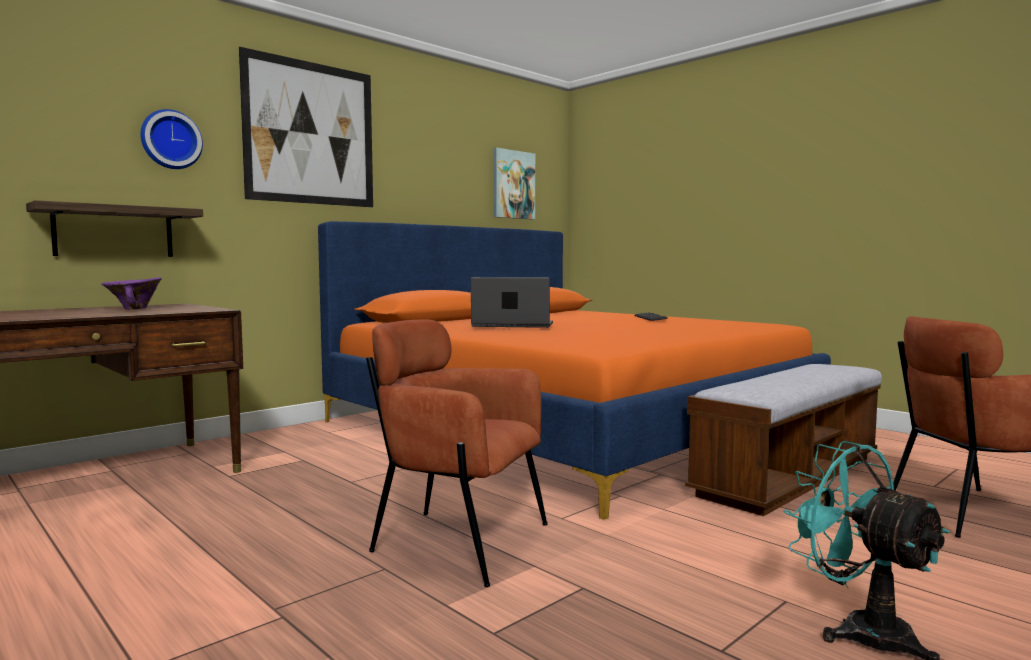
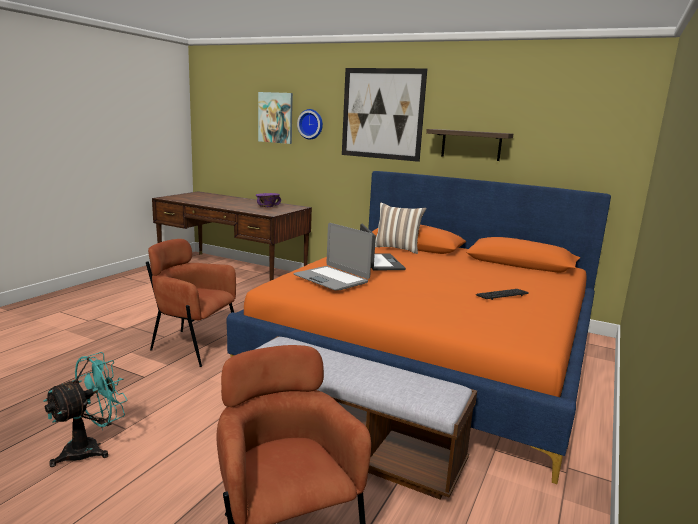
camera: 70 degrees right, 10 degrees up
shelf [26,200,203,257] -> shelf moved to [426,129,513,161]
brown armchair [366,319,548,587] -> brown armchair turned 75 degrees counterclockwise [146,239,236,367]
picture [493,148,535,219] -> picture moved to [258,92,293,144]
none -> laptop [293,223,373,290]
none -> pillow [375,202,427,254]

